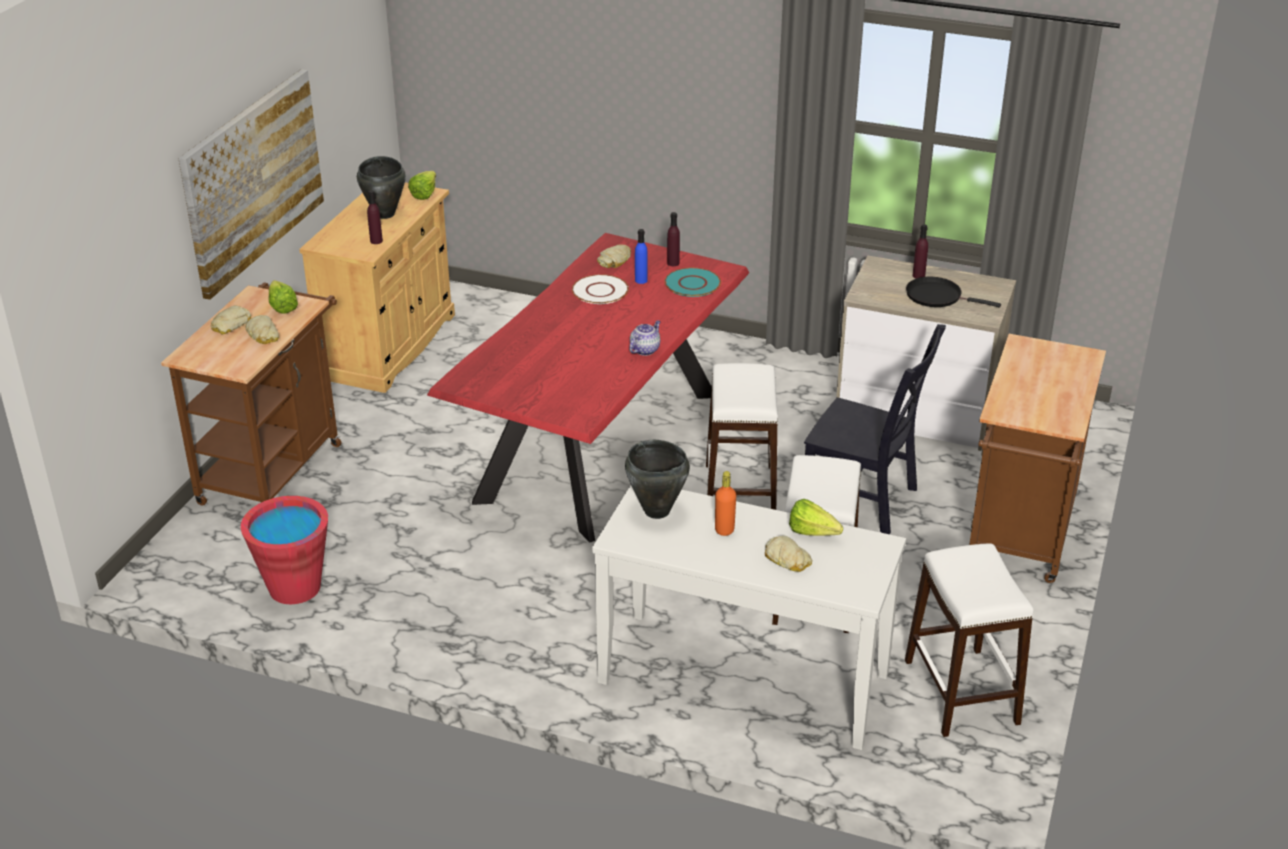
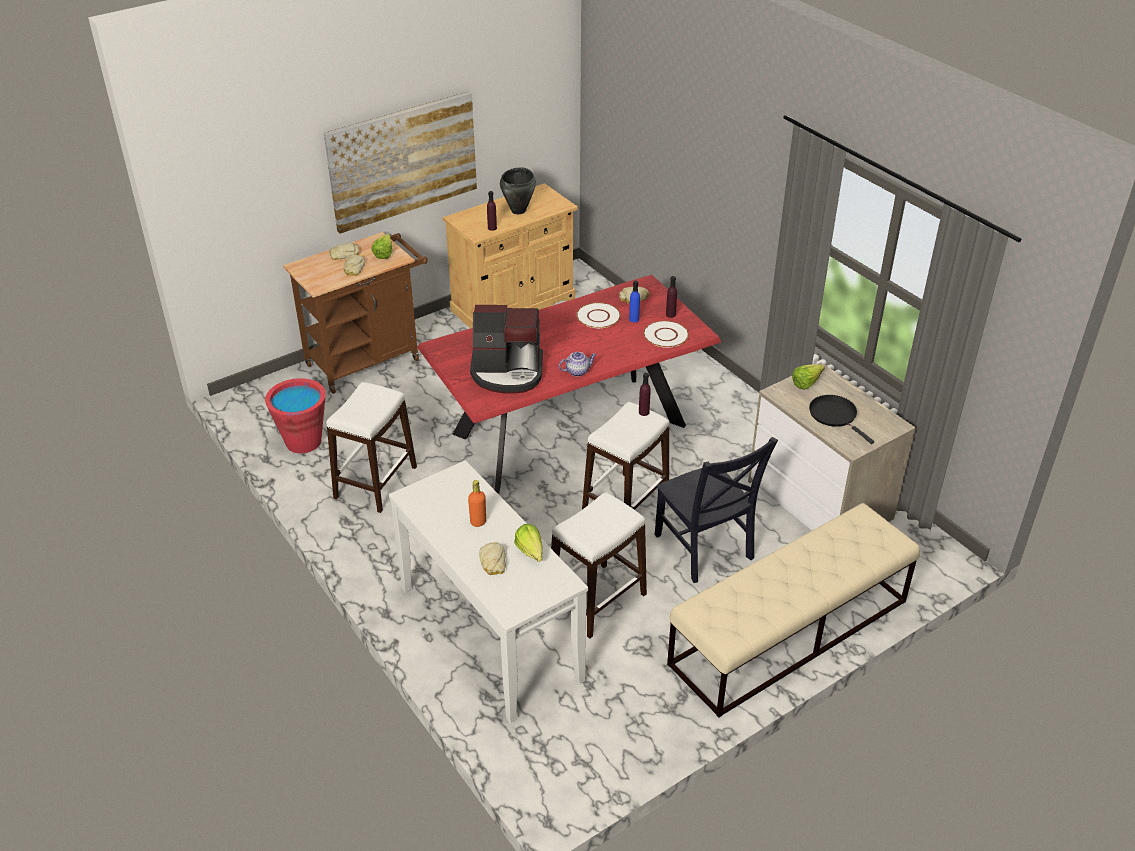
camera: 35 degrees right, 5 degrees up
lettuce [408,171,436,200] -> lettuce moved to [792,364,824,390]
black cooking pot [625,440,690,519] -> none
turquoise plate [664,268,721,297] -> white plate [643,321,689,348]
white stool [905,543,1034,737] -> white stool moved to [326,382,417,513]
purple bottle [913,224,928,278] -> purple bottle moved to [639,373,651,416]
brown cart [969,334,1106,583] -> beige bench [667,503,920,717]
none -> coffee machine [470,305,543,394]

